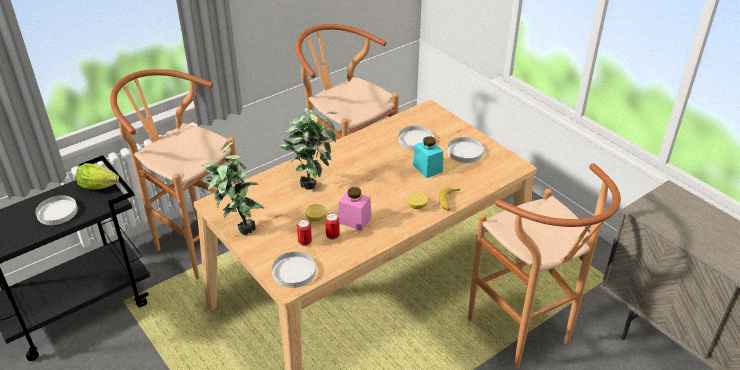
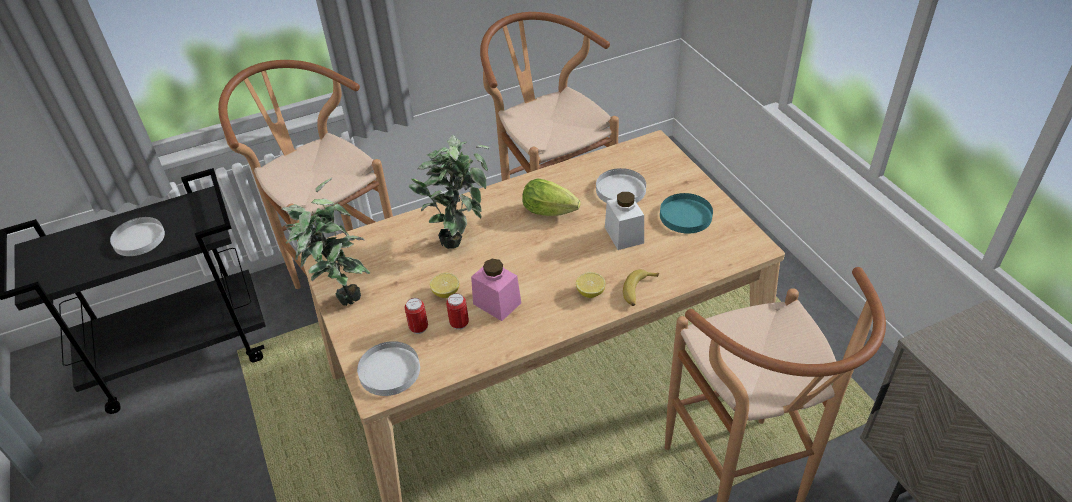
camera: 15 degrees right, 5 degrees up
lettuce [76,163,119,189] -> lettuce moved to [522,179,581,216]
turquoise jar [413,136,443,178] -> white jar [605,192,644,250]
white plate [447,137,484,163] -> turquoise plate [660,193,713,234]

